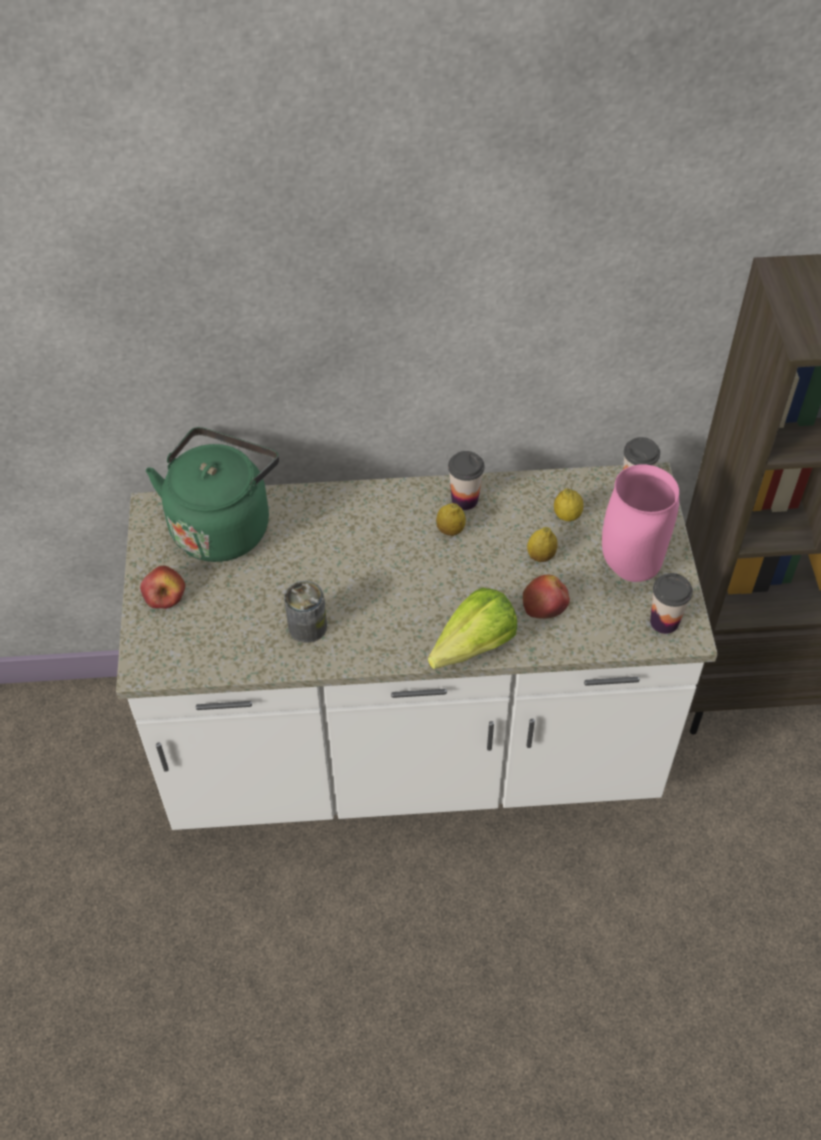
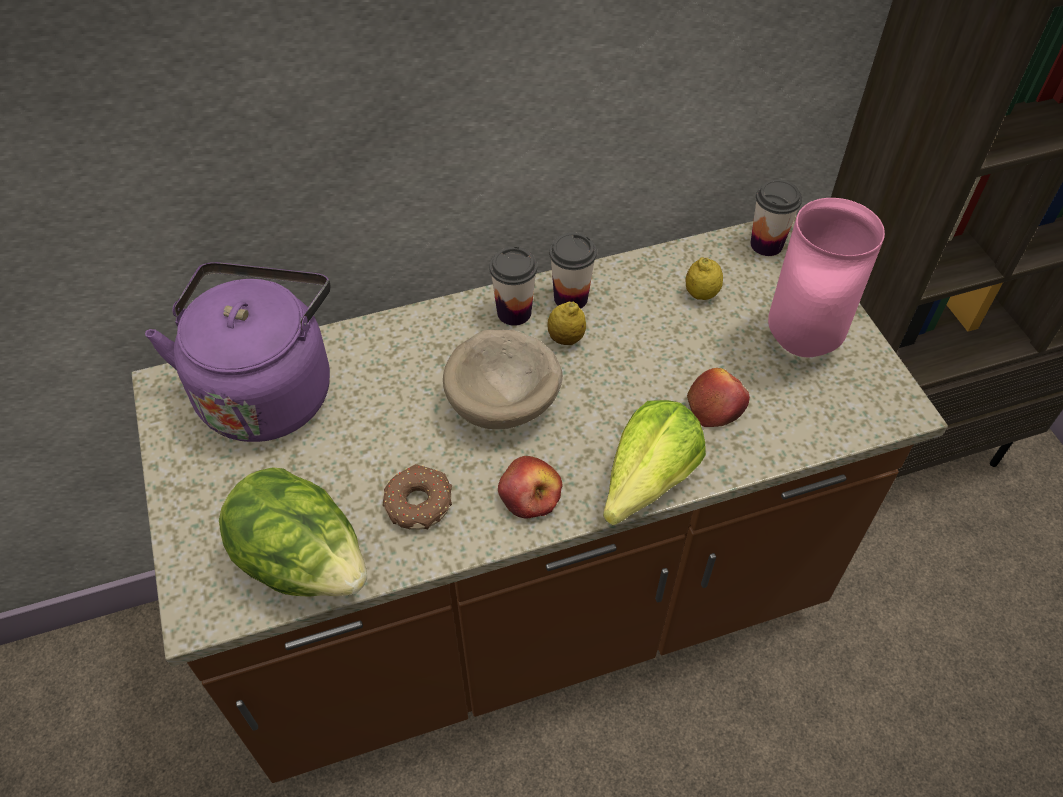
camera: 15 degrees left, 0 degrees up
white counter [116,462,718,830] -> brown counter [131,215,948,783]
apple [140,566,185,609] -> apple moved to [498,456,562,519]
green kettle [146,427,279,562] -> purple kettle [145,262,331,442]
can [284,581,327,643] -> donut [383,464,452,530]
lemon [527,527,558,562] -> none
cup [650,573,693,634] -> cup moved to [489,247,537,326]
none -> lettuce [219,467,367,597]
none -> beige bowl [443,330,563,429]

